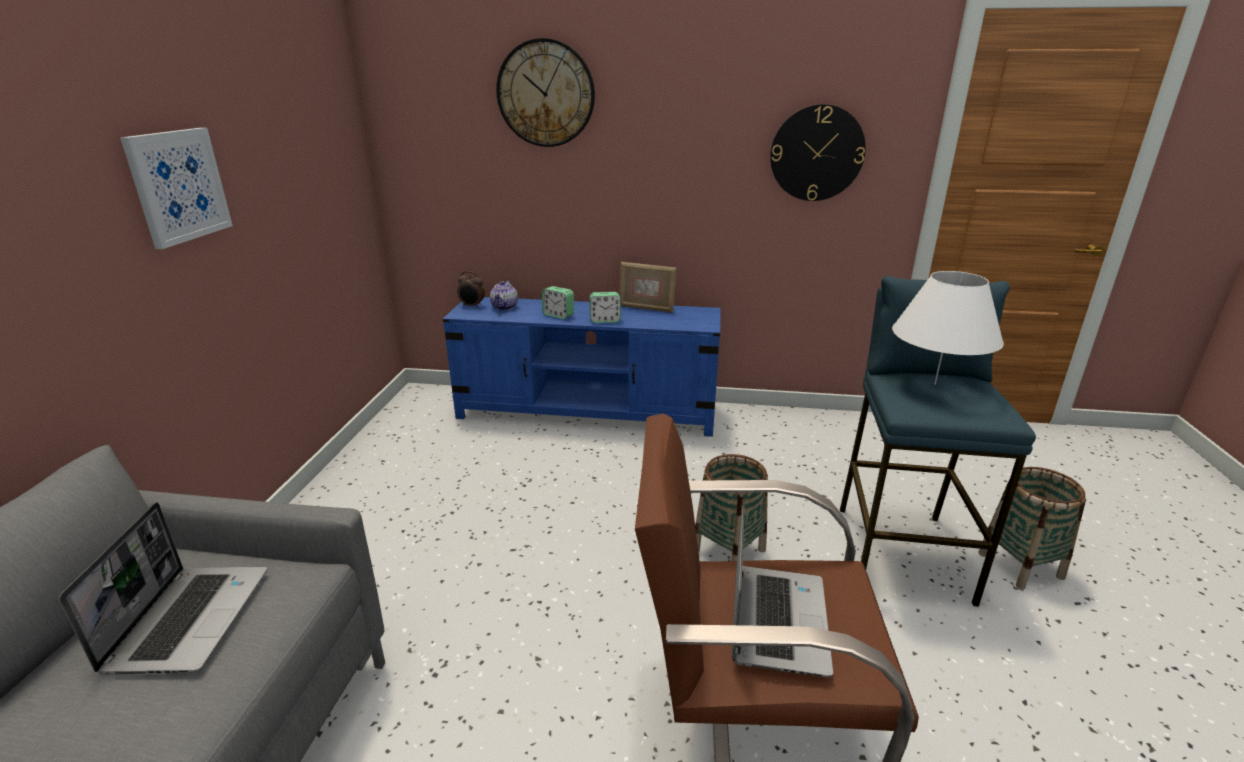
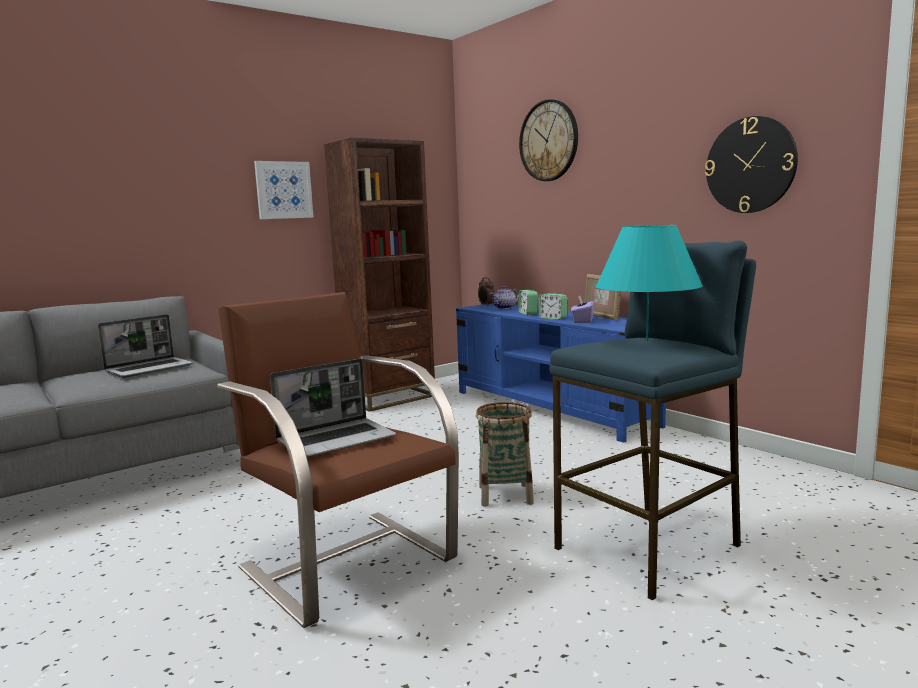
camera: 45 degrees right, 15 degrees down
white table lamp [892,271,1004,385] -> turquoise table lamp [596,225,703,342]
basket [978,467,1086,590] -> none
none -> brown bookcase [324,138,435,412]
none -> purple tissue box [571,296,594,323]

